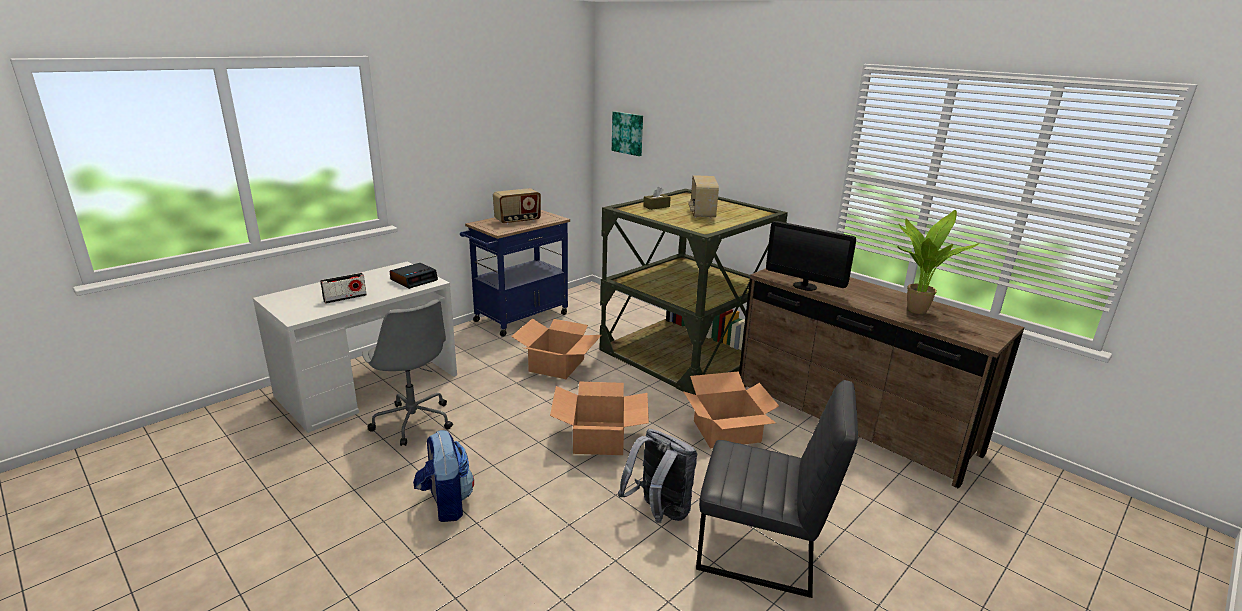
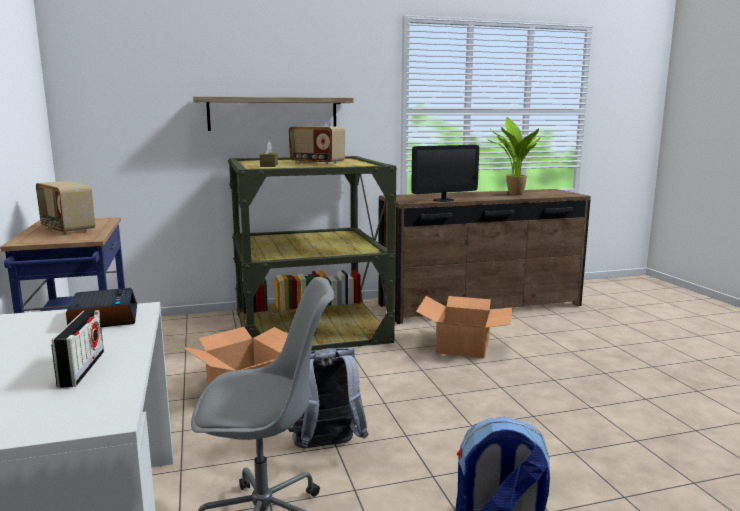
camera: 60 degrees left, 10 degrees down
radio [493,188,541,224] -> radio turned 135 degrees clockwise [36,181,95,234]
cardboard box [550,381,649,455] -> none
picture [612,111,643,156] -> none
grey backpack [618,429,697,523] -> grey backpack moved to [288,348,369,448]
grey chair [696,380,858,598] -> none
none -> shelf [193,96,353,131]

